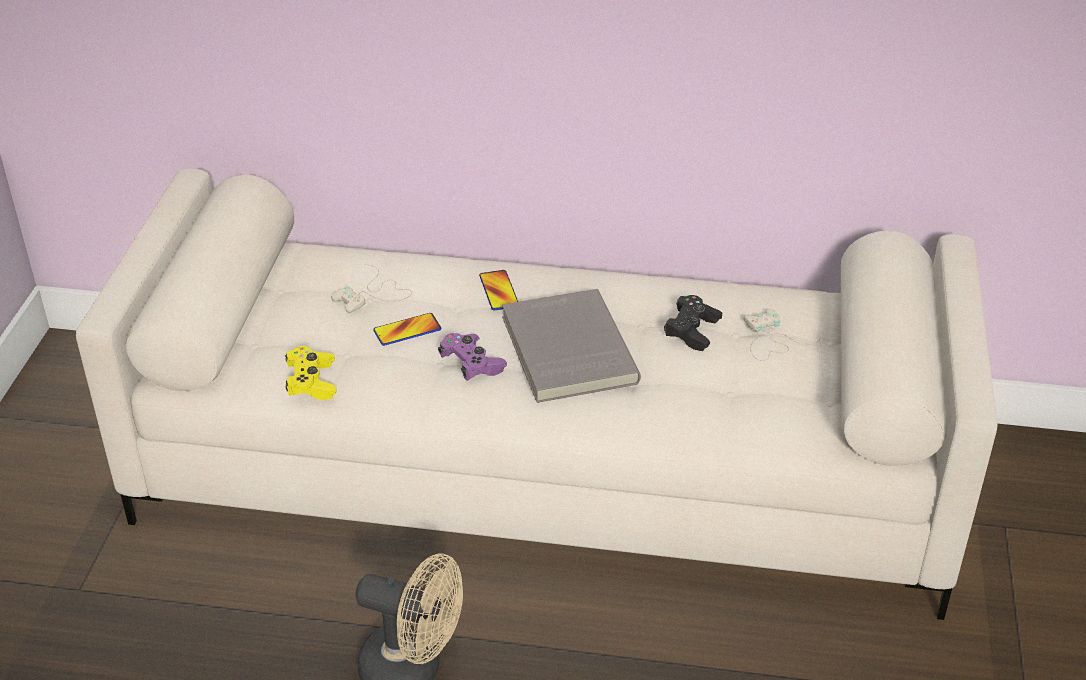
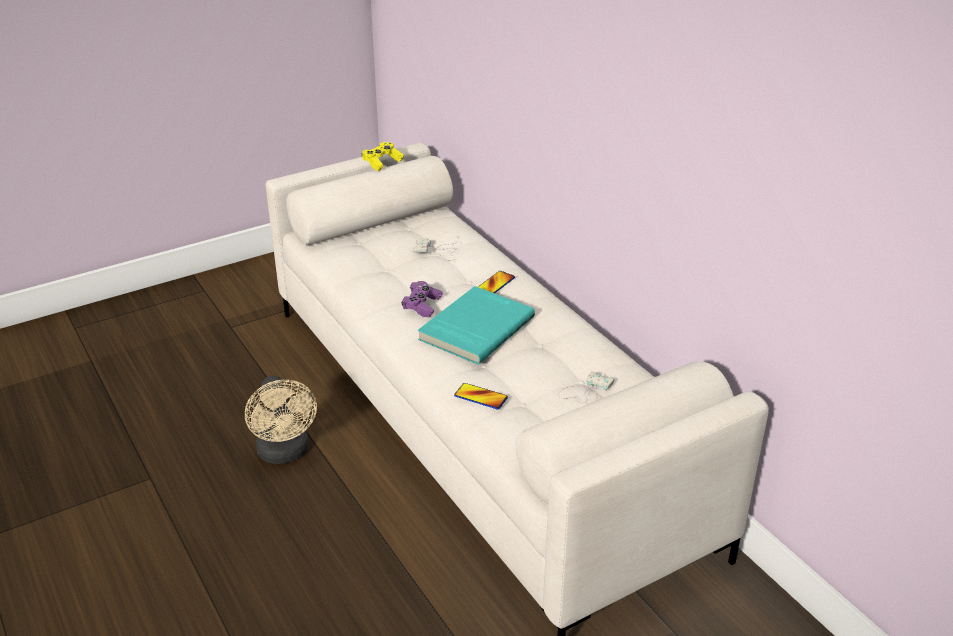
camera: 50 degrees right, 5 degrees down
yellow game controller [285,346,337,400] -> yellow game controller moved to [362,142,404,171]
phone [373,313,441,346] -> phone moved to [454,383,508,409]
grey book [502,289,641,403] -> turquoise book [418,286,535,365]
black game controller [664,295,722,351] -> none

